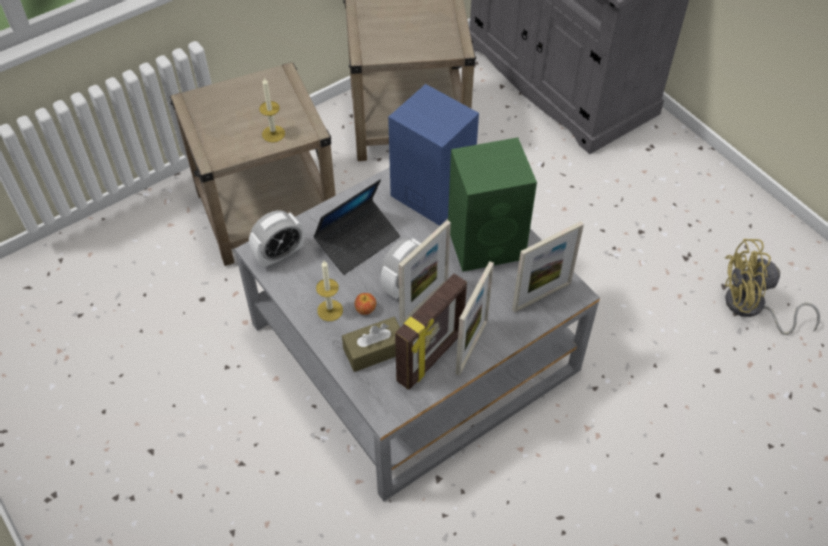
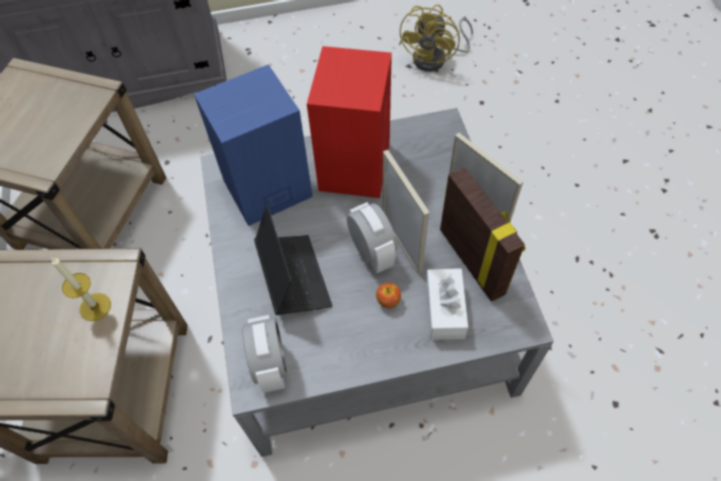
camera: 65 degrees left, 5 degrees up
candle [316,261,343,321] -> none
brown tissue box [342,317,400,372] -> white tissue box [426,268,468,340]
green speaker [448,137,537,272] -> red speaker [307,46,392,198]
picture frame [512,221,584,312] -> none

